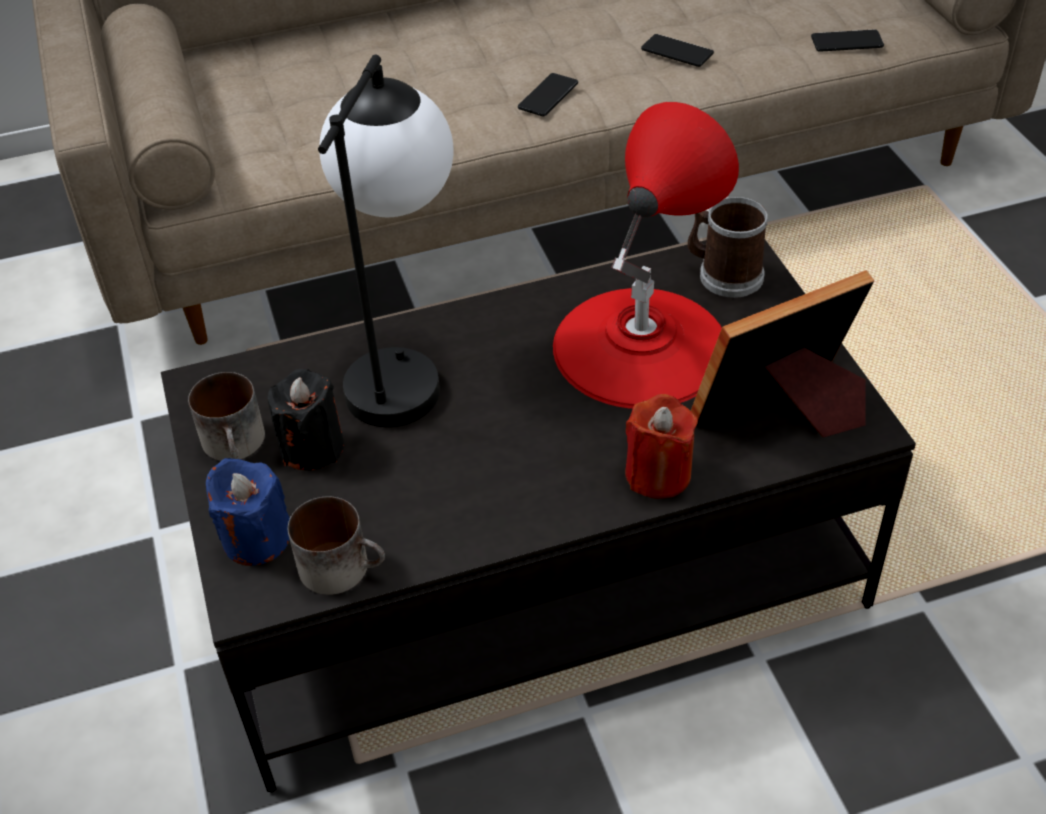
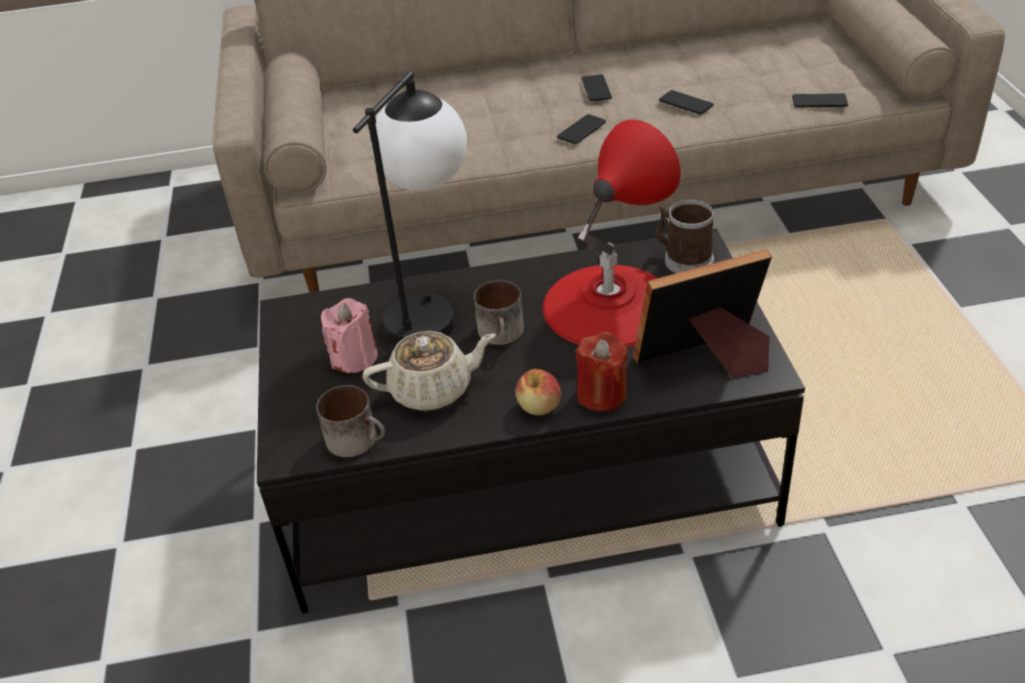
camera: 10 degrees right, 5 degrees down
mug [188,372,265,461] -> mug moved to [474,280,524,345]
blue candle [206,458,290,566] -> none
black candle [268,369,344,470] -> pink candle [321,298,378,373]
none -> beige teapot [362,331,496,411]
none -> apple [515,369,561,415]
none -> phone [581,74,612,101]

